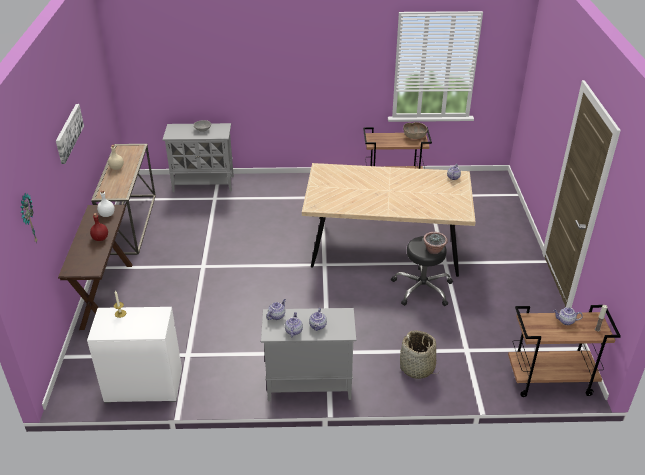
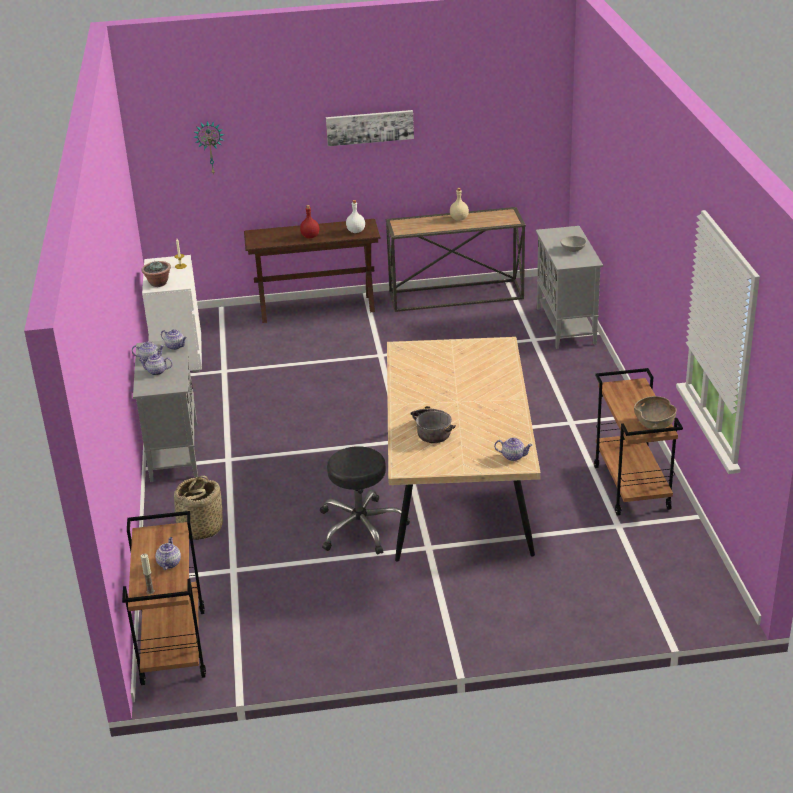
camera: 85 degrees right, 5 degrees down
potted plant [423,232,448,254] -> potted plant moved to [141,261,171,287]
none -> cooking pot [410,406,456,443]

